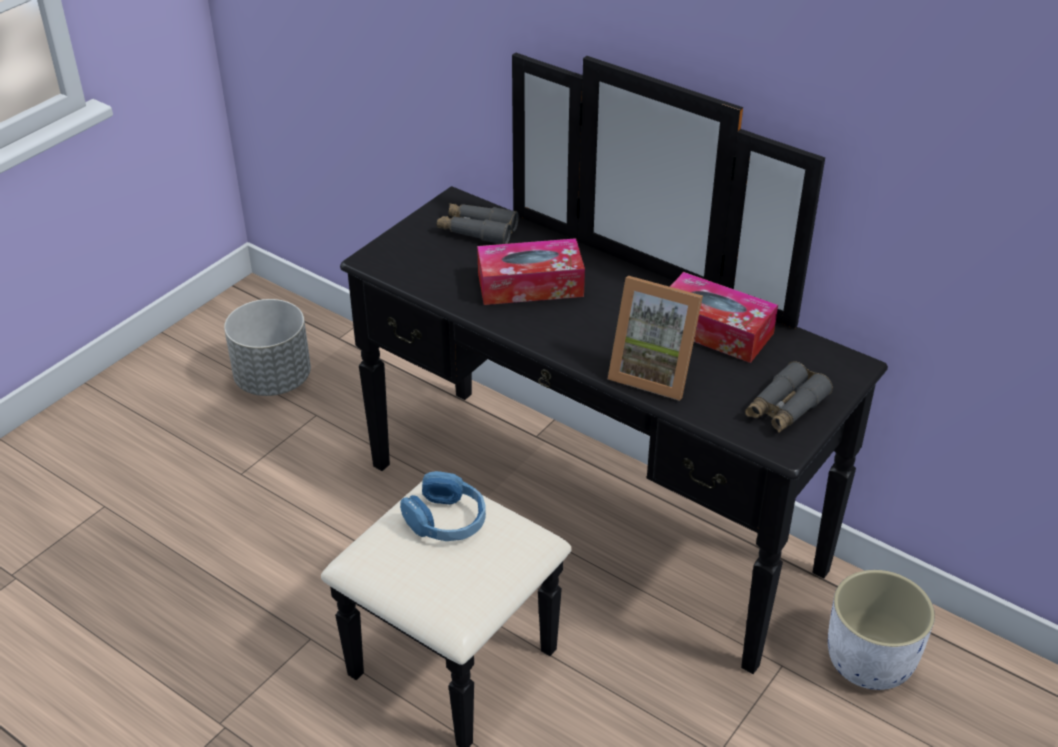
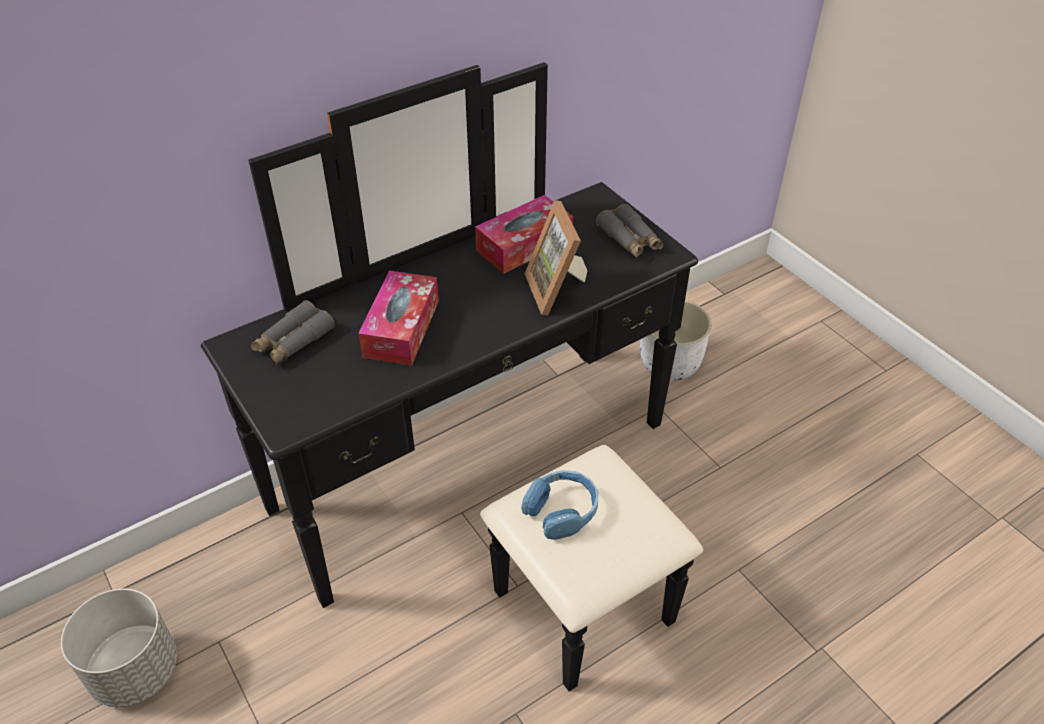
camera: 70 degrees left, 5 degrees up
picture frame [608,276,703,401] -> picture frame turned 120 degrees clockwise [525,200,587,315]

